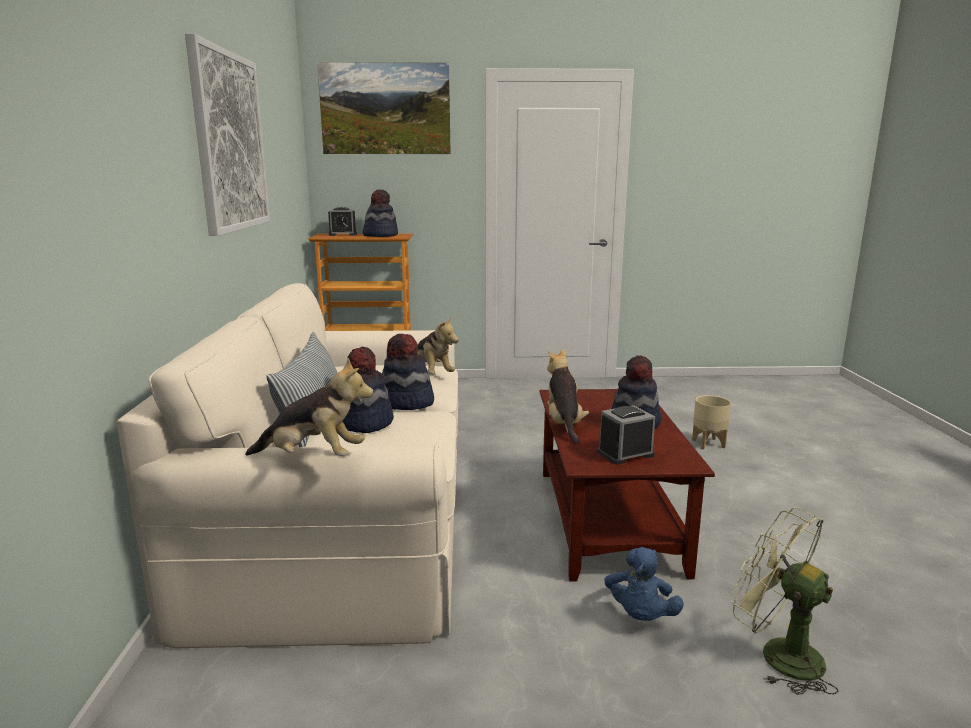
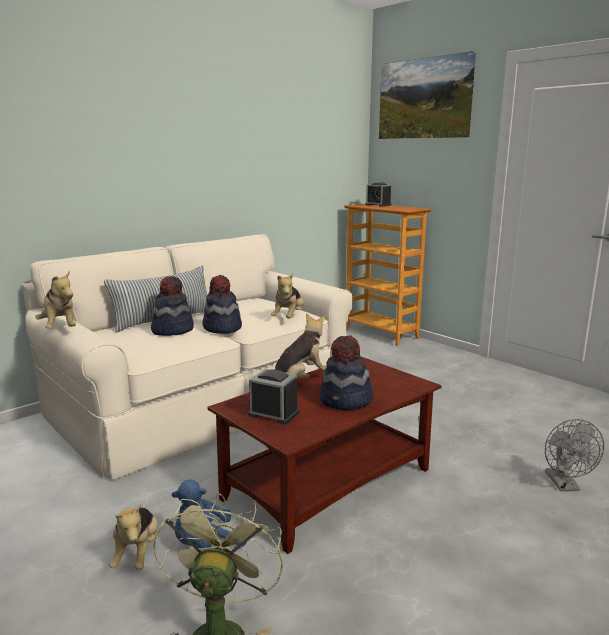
camera: 50 degrees right, 0 degrees up
picture [185,34,270,236] -> none
hat [362,189,398,237] -> none
beige planter [692,395,731,449] -> grey fan [545,419,604,491]
none -> plush toy [109,503,158,570]

